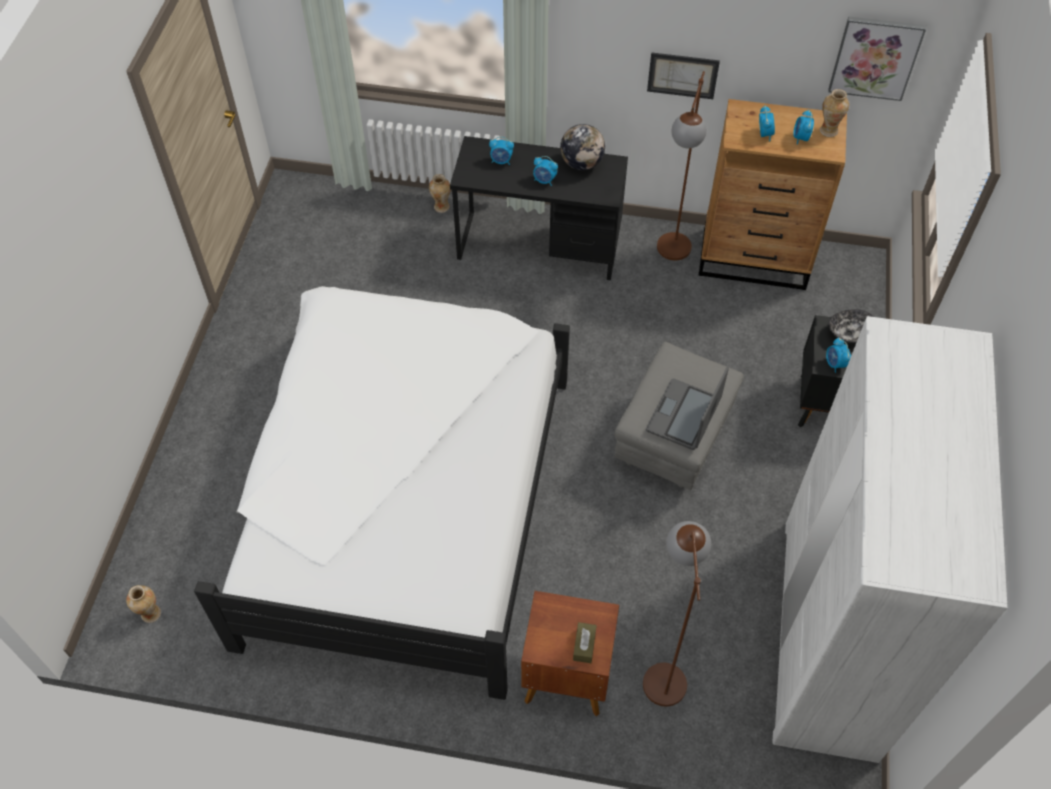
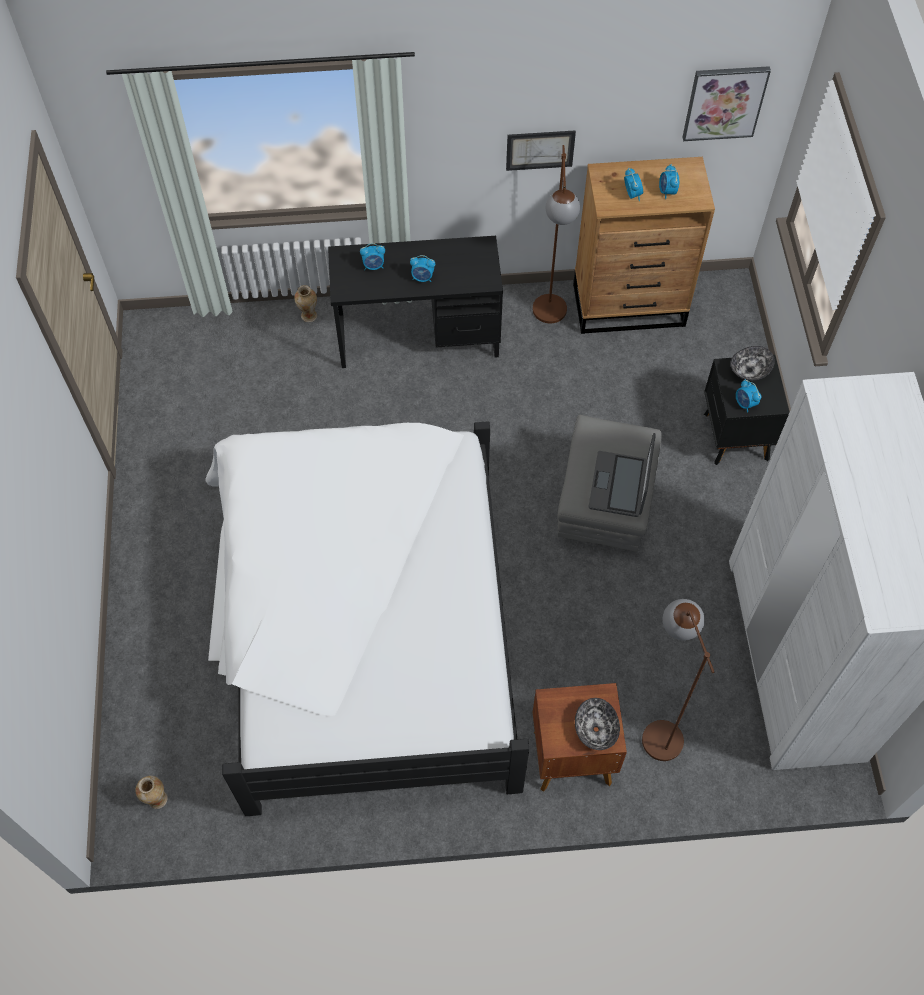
camera: 15 degrees left, 5 degrees up
globe [560,124,605,170] -> none
brown tissue box [573,622,597,663] -> bowl [575,698,620,750]
vase [820,89,849,137] -> none

